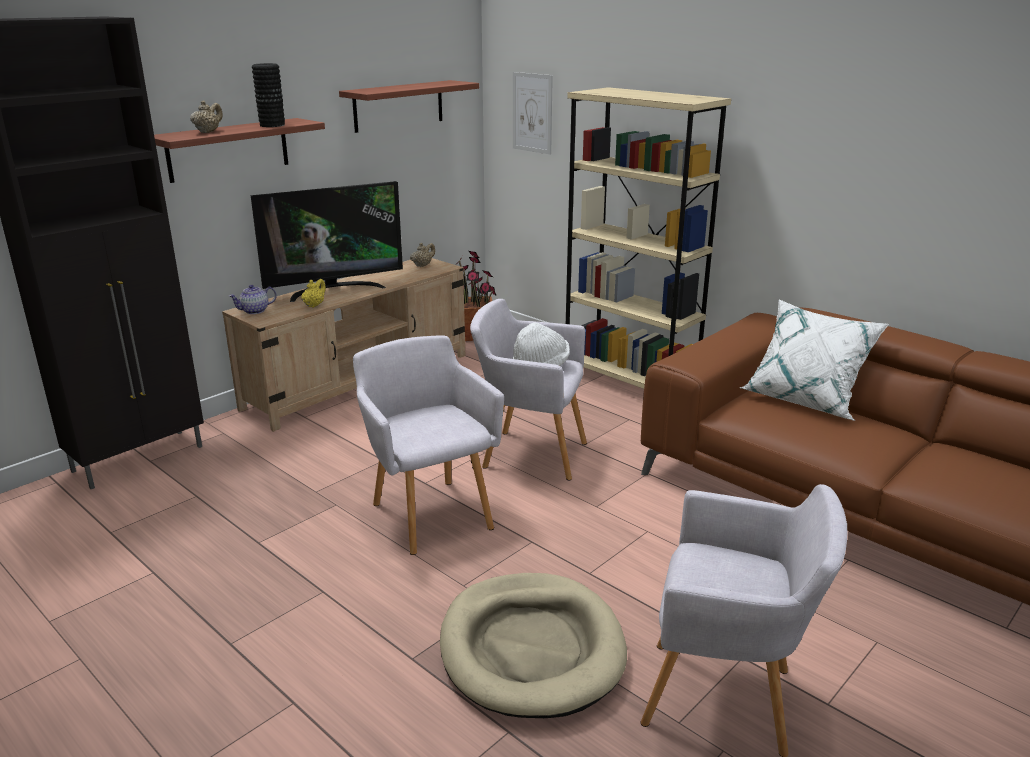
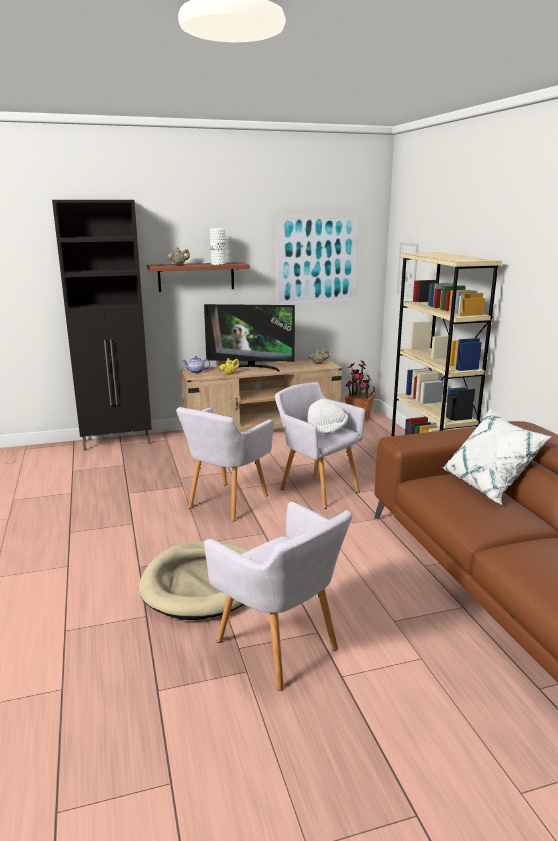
camera: 30 degrees right, 5 degrees down
black vase [252,63,285,127] -> white vase [210,228,226,265]
shelf [339,80,479,133] -> picture [276,215,359,305]
grey armchair [353,335,504,555] -> grey armchair turned 150 degrees counterclockwise [176,407,274,521]

